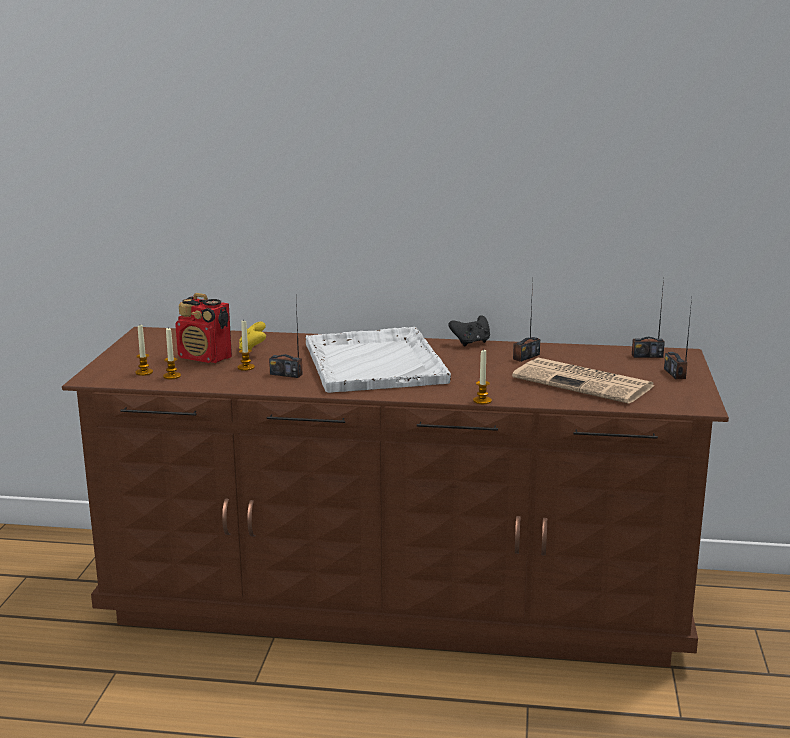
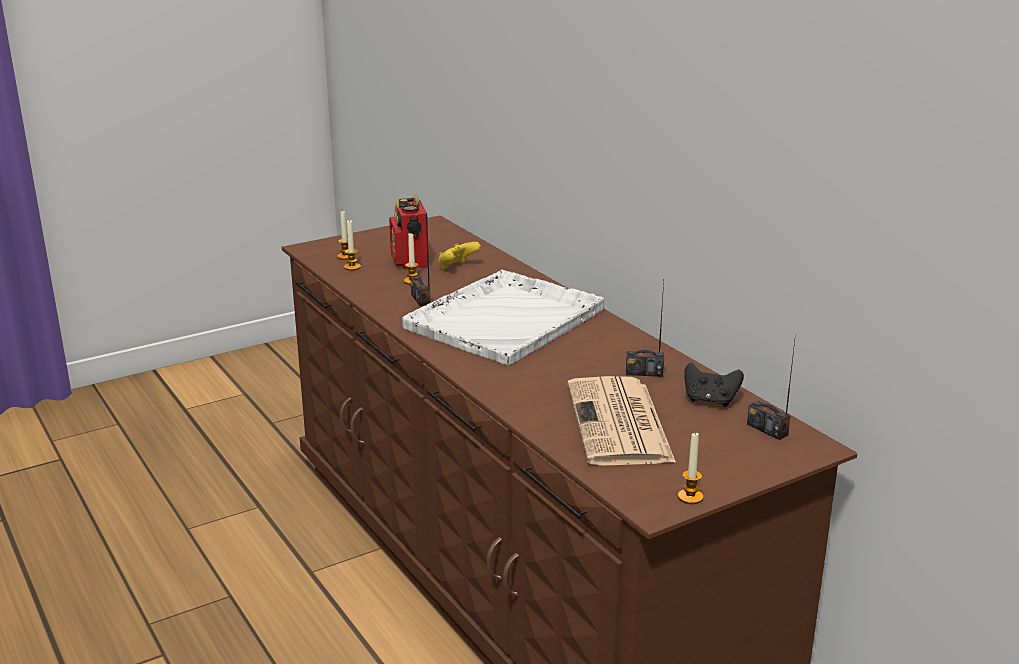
camera: 50 degrees right, 5 degrees up
black game controller [448,315,490,346] -> black game controller moved to [684,362,744,407]
candle [473,349,492,404] -> candle moved to [678,432,703,504]
radio [664,298,692,379] -> none

